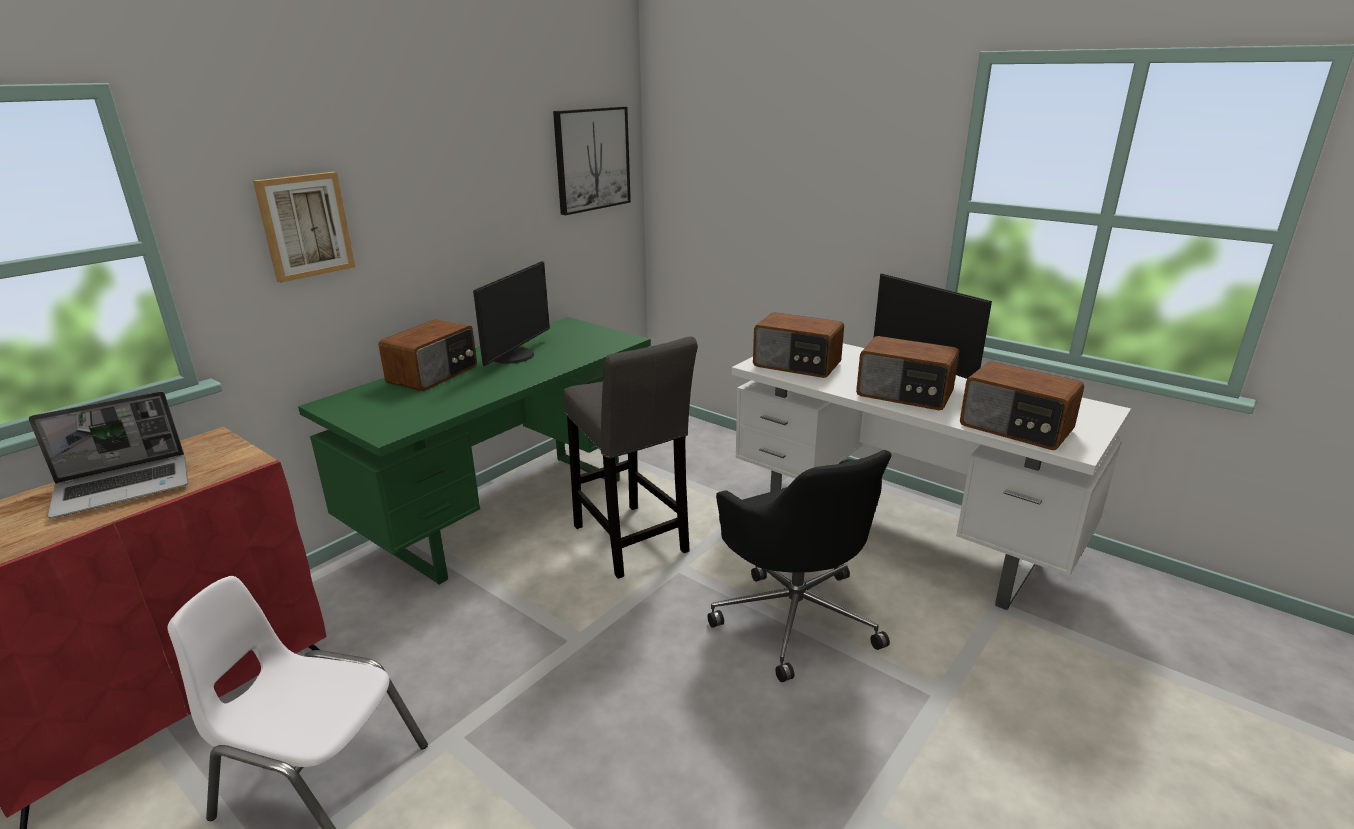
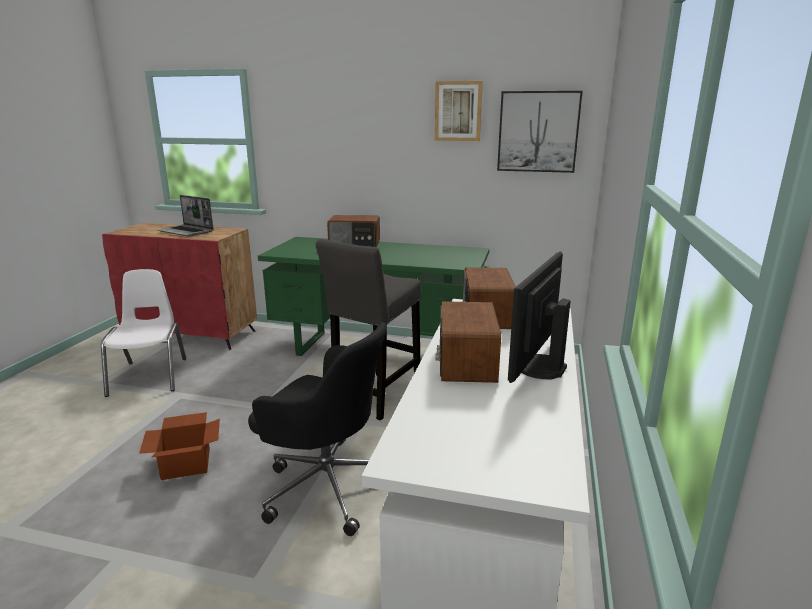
camera: 65 degrees right, 5 degrees down
picture [253,172,355,283] -> picture moved to [435,81,483,141]
monitor [473,261,550,366] -> none
black office chair [707,450,892,682] -> black office chair turned 105 degrees counterclockwise [248,322,387,536]
radio [960,362,1084,450] -> none
none -> cardboard box [139,412,220,480]

